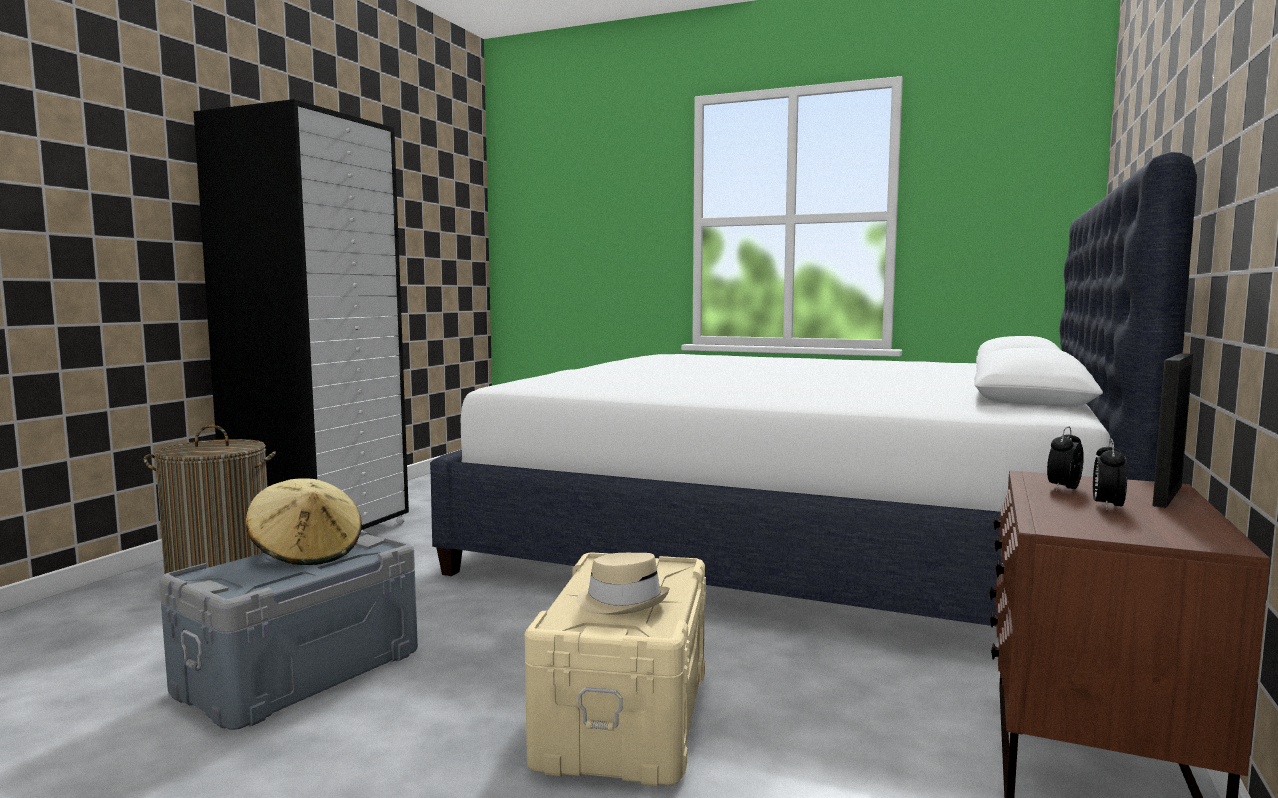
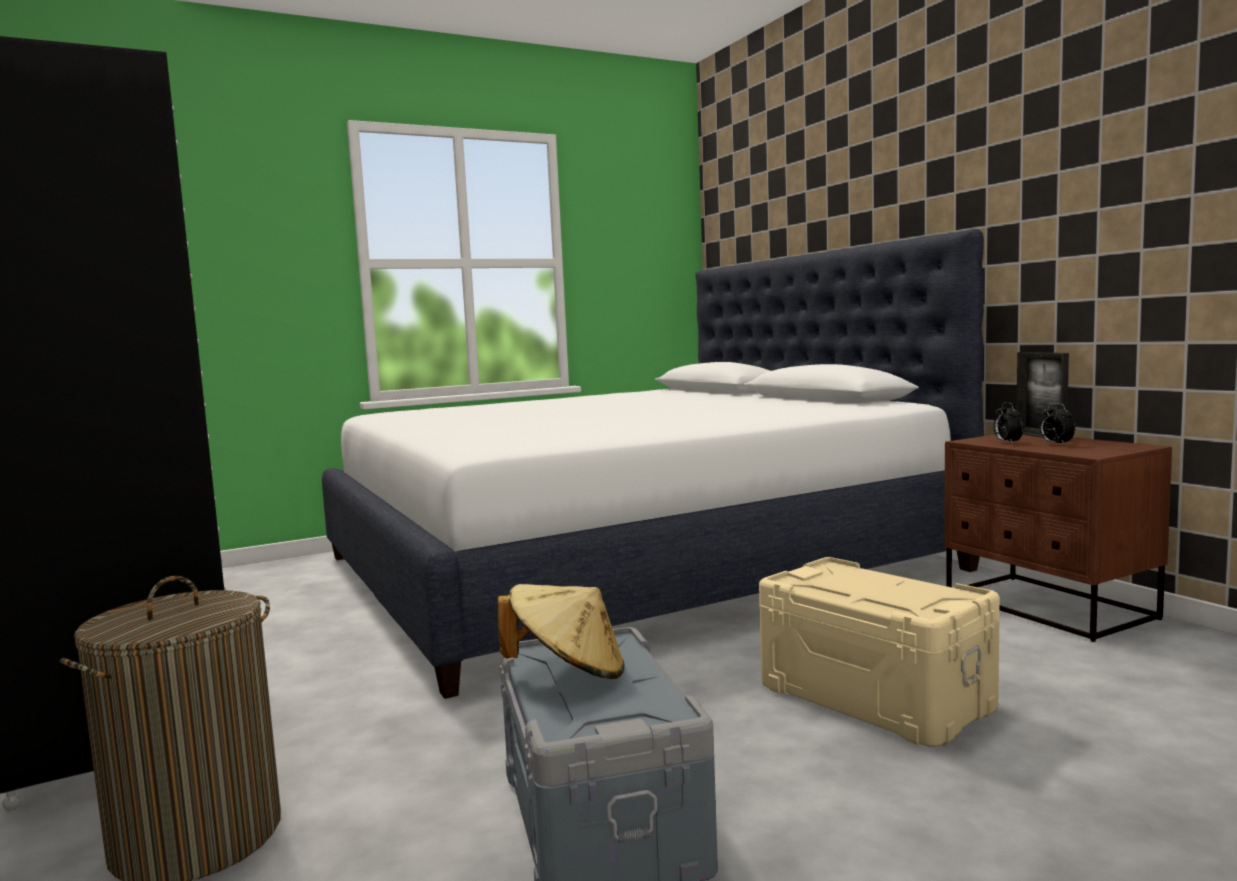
camera: 50 degrees left, 0 degrees up
beige hat [576,553,670,615] -> none

